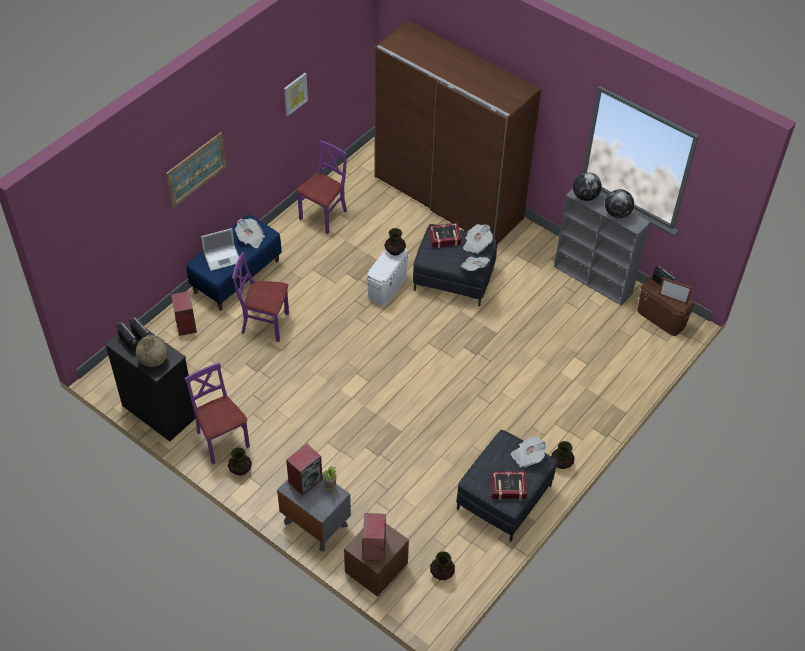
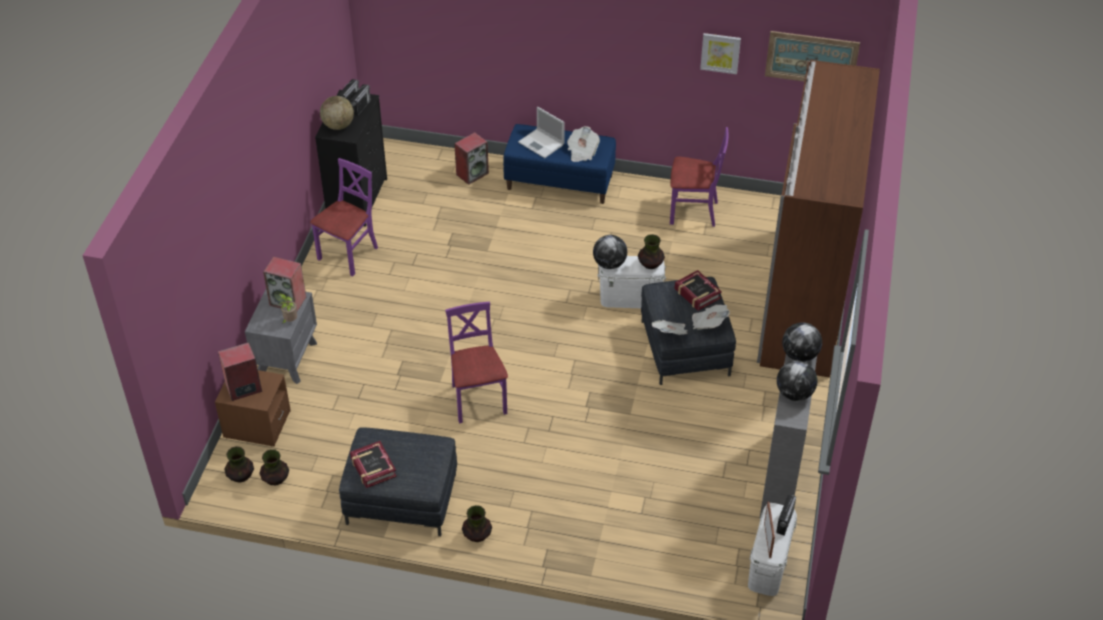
camera: 65 degrees right, 5 degrees down
picture [166,132,226,208] -> picture moved to [765,31,860,81]
vase [228,447,252,475] -> vase moved to [225,446,254,483]
purple chair [232,252,289,342] -> purple chair moved to [445,302,508,423]
newspaper [511,436,547,468] -> none
brown storage box [637,276,694,336] -> white storage box [748,503,797,596]
none -> globe [593,235,627,269]

